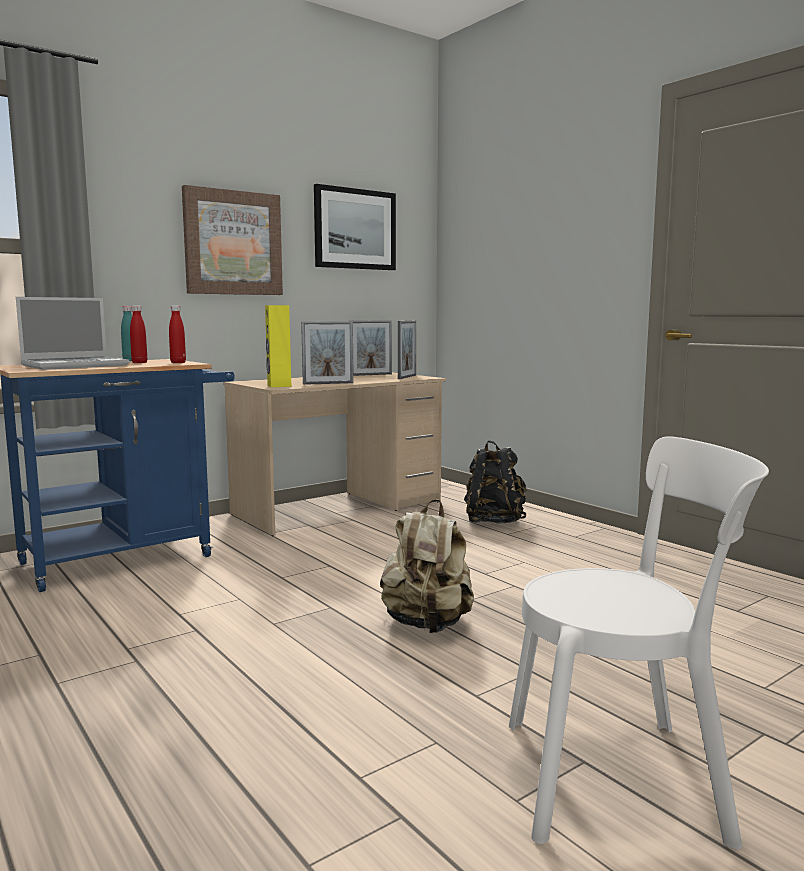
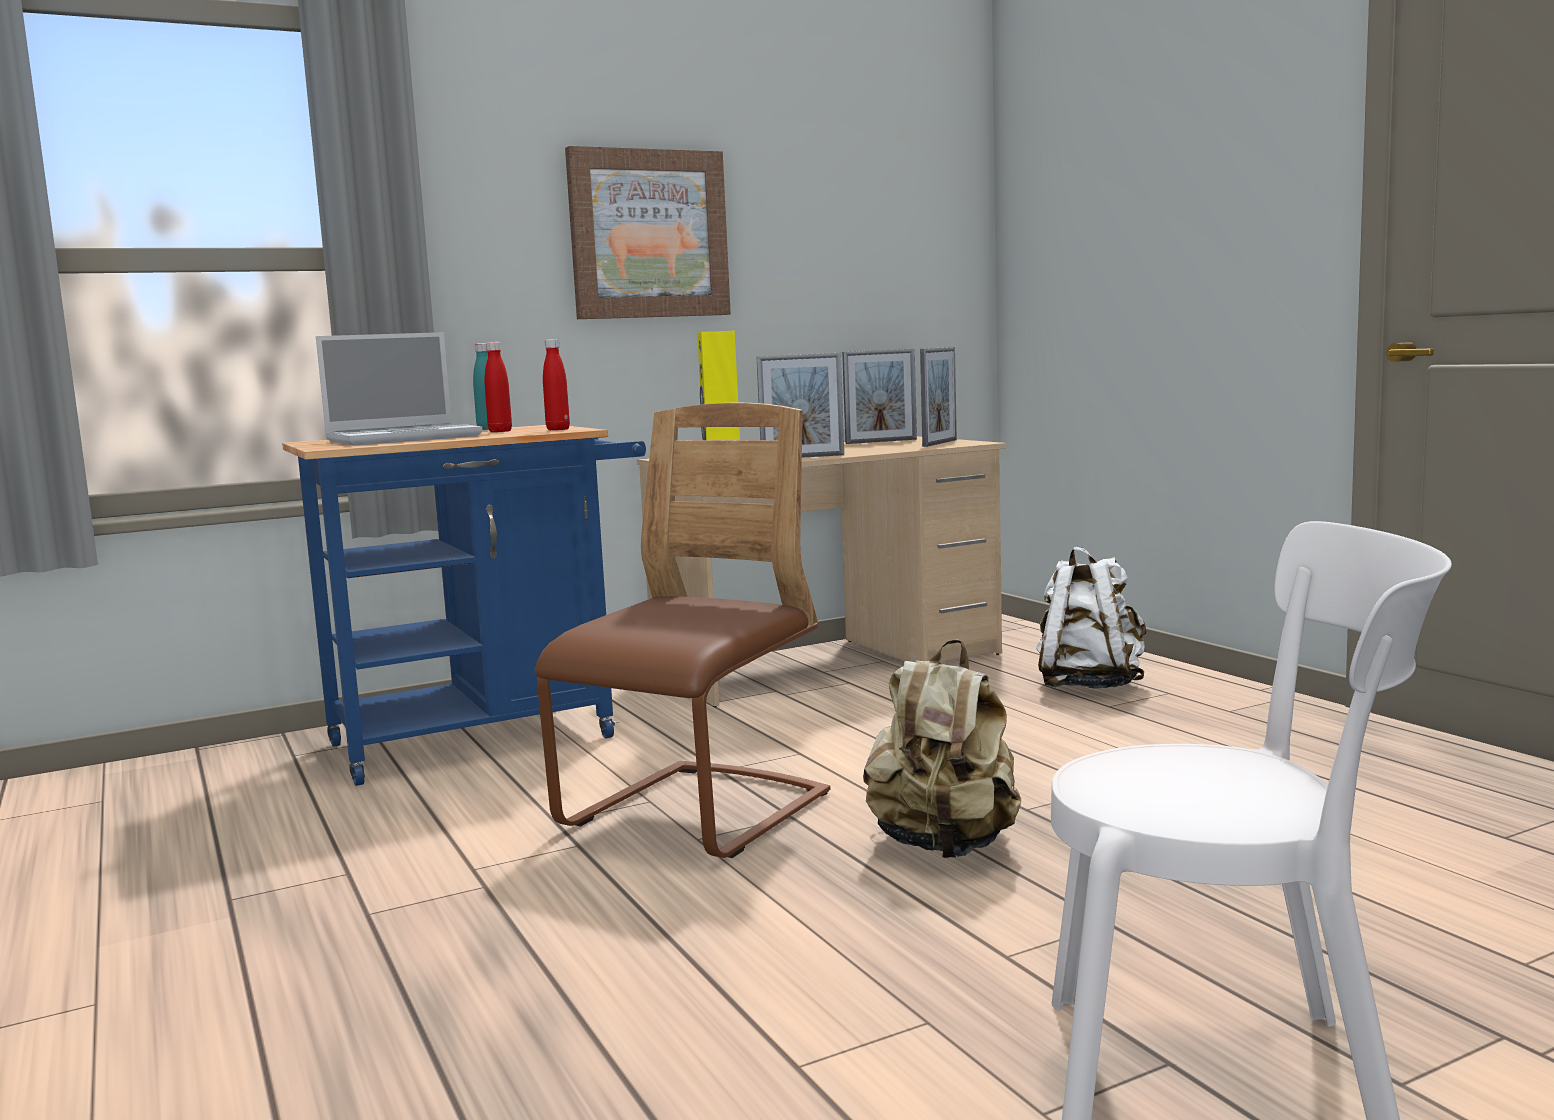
camera: 10 degrees right, 0 degrees up
picture [314,184,396,270] -> none
black backpack [464,441,527,524] -> white backpack [1036,547,1146,689]
none -> brown chair [535,403,830,858]

